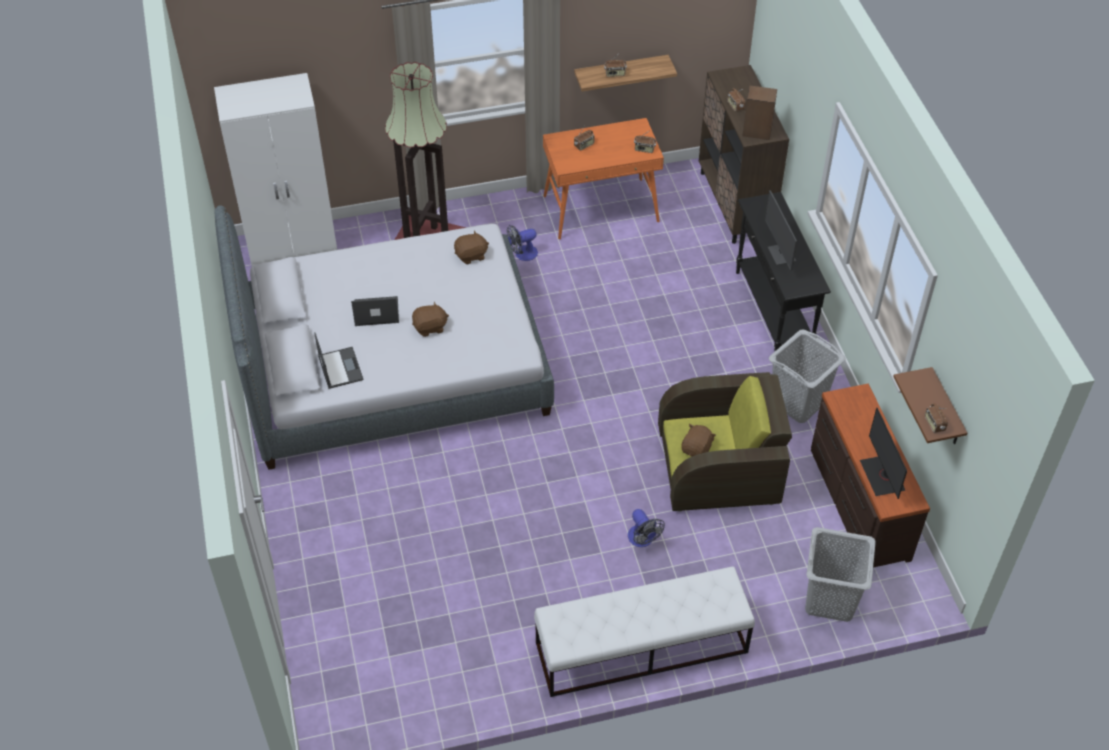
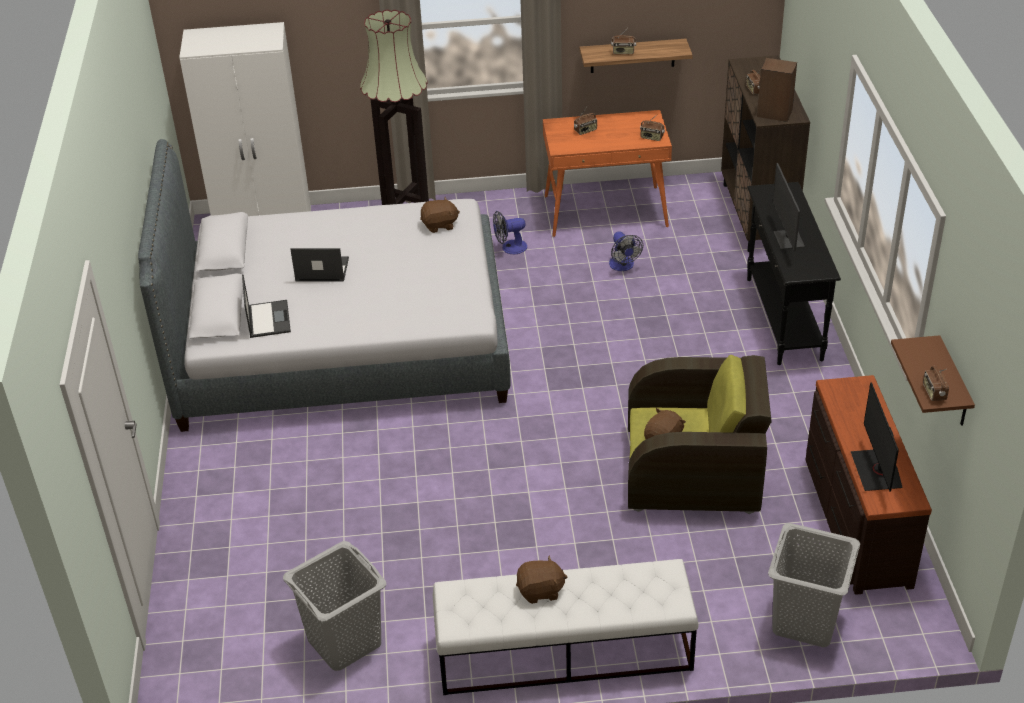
camera: 10 degrees right, 10 degrees down
brown plush toy [412,302,449,337] -> brown plush toy moved to [516,555,568,604]
fan [628,509,665,547] -> fan moved to [609,231,643,271]
grey laundry basket [769,329,846,423] -> grey laundry basket moved to [283,541,386,671]

